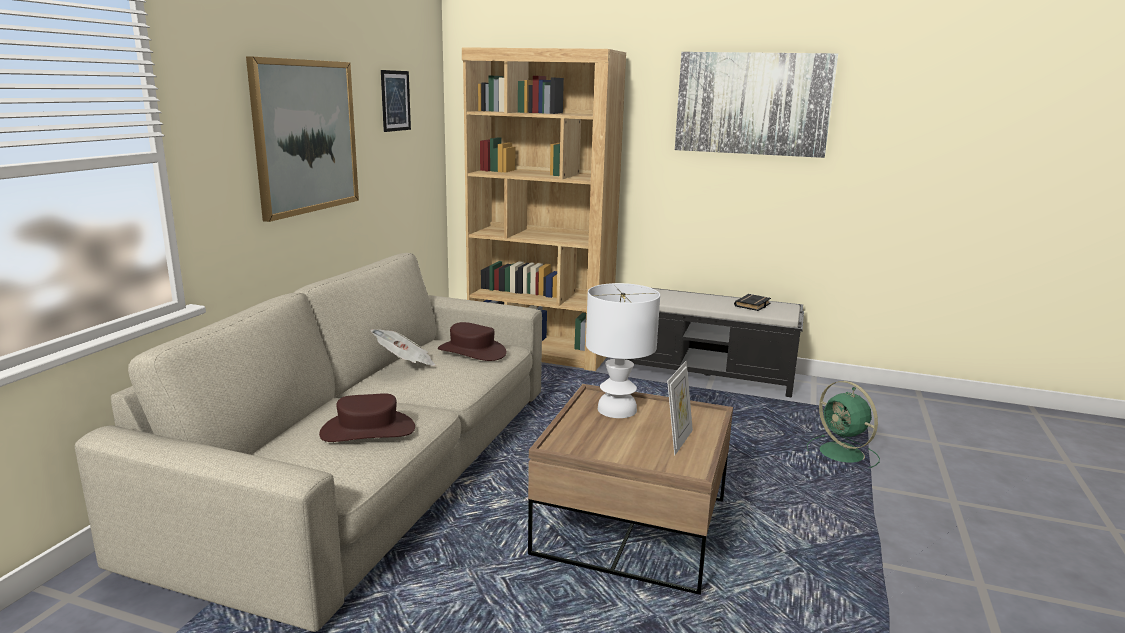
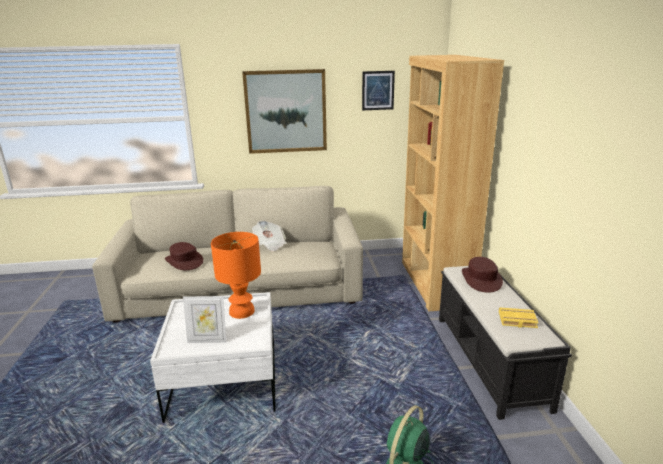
camera: 65 degrees right, 5 degrees up
brown hat [438,322,506,361] -> brown hat moved to [462,257,503,293]
brown coffee table [528,384,733,595] -> white coffee table [150,292,276,423]
white table lamp [586,283,660,418] -> orange table lamp [211,232,261,319]
picture [675,52,838,158] -> none
black book [734,294,771,311] -> yellow book [499,307,539,328]

